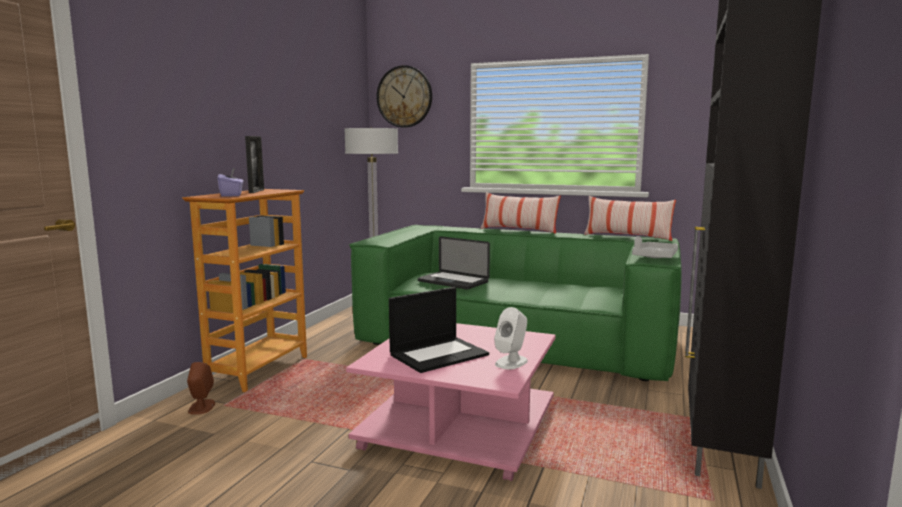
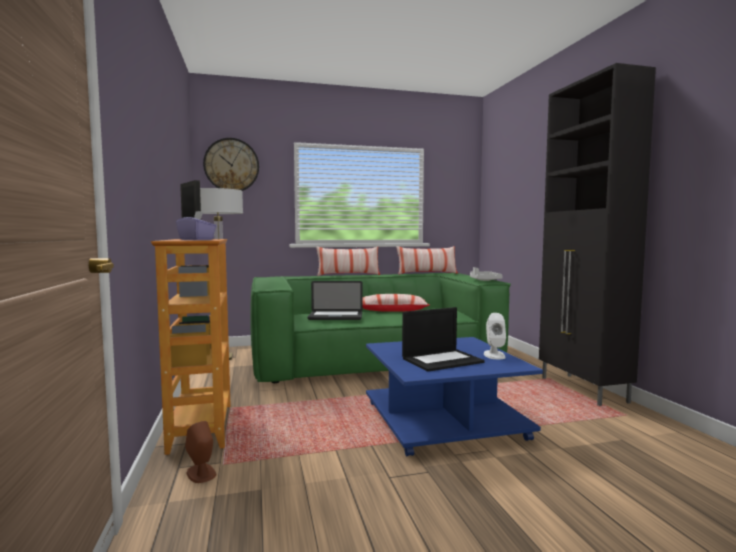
camera: 35 degrees left, 5 degrees down
pink coffee table [346,323,556,481] -> blue coffee table [366,337,543,456]
laptop [389,287,489,373] -> laptop turned 45 degrees clockwise [402,307,485,372]
none -> pillow [363,294,429,312]

